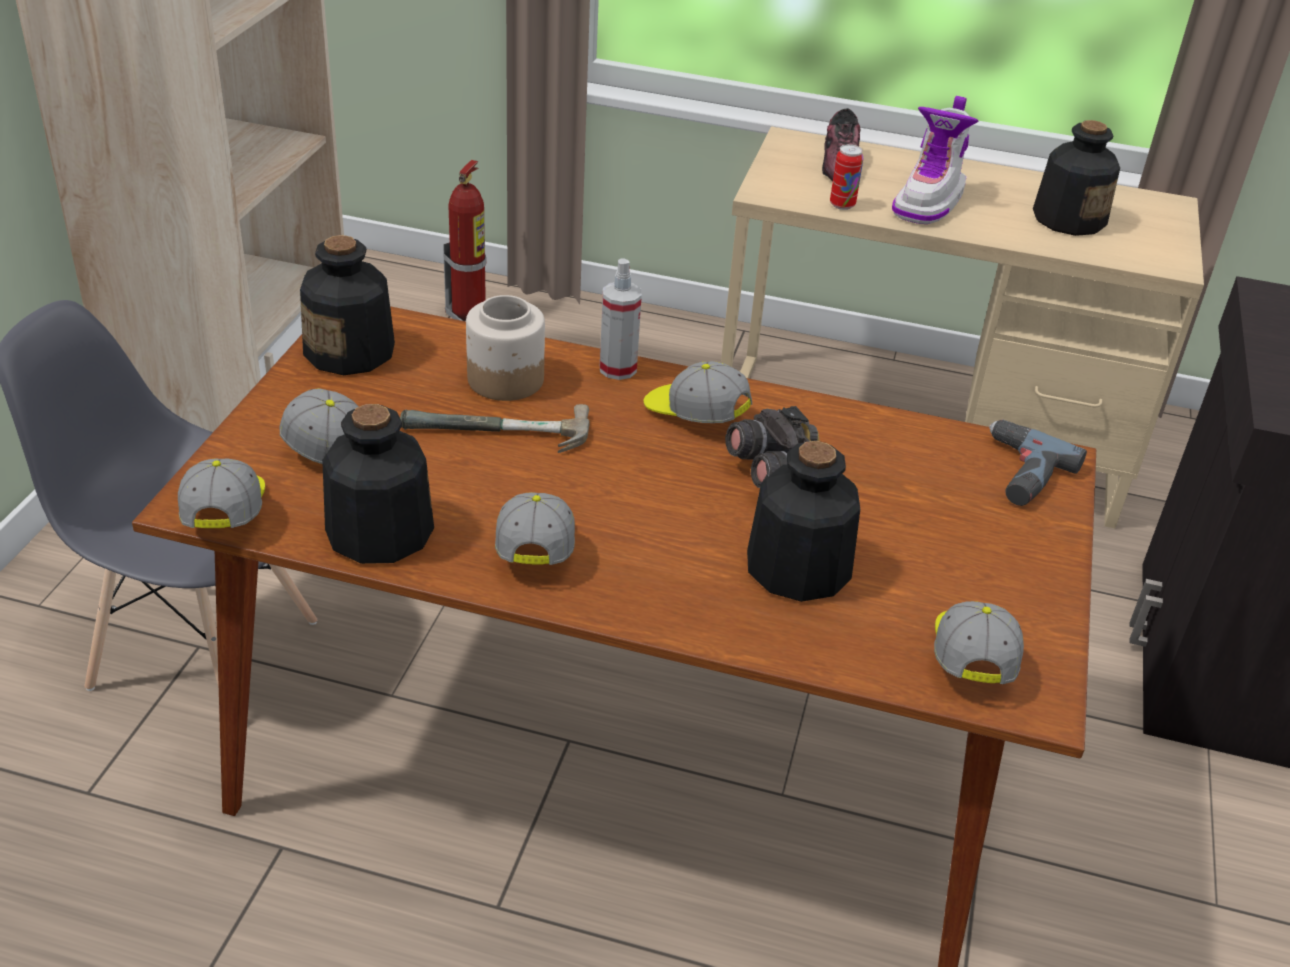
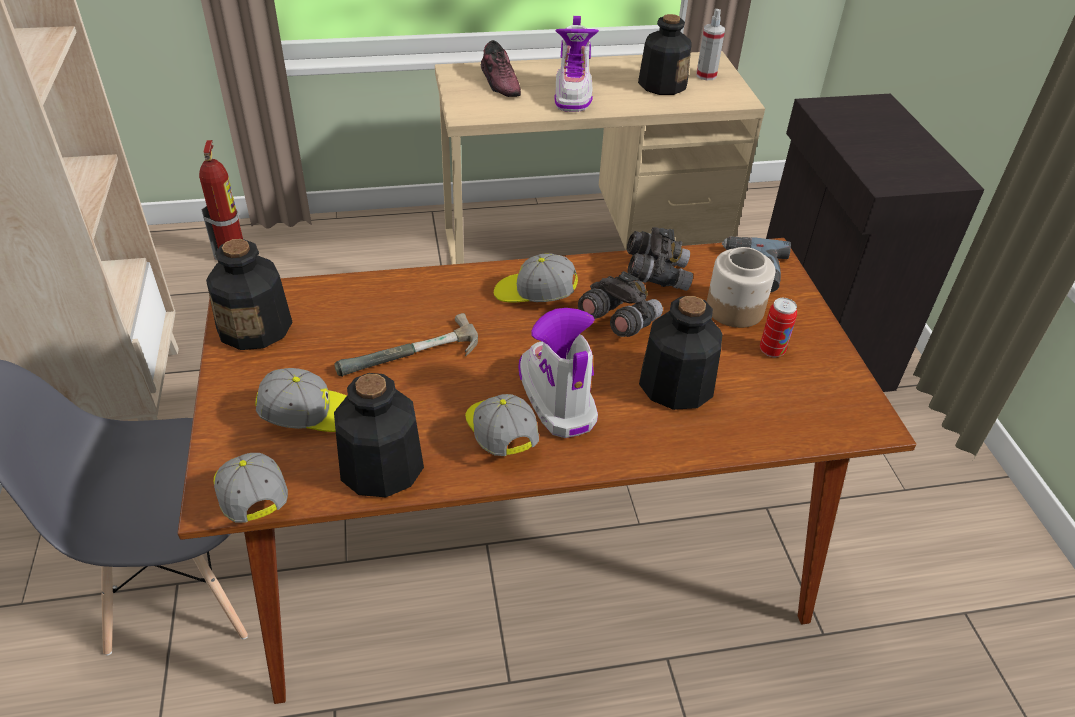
camera: 25 degrees left, 5 degrees up
jar [466,295,545,401] -> jar moved to [707,247,775,328]
spray bottle [600,258,642,380] -> spray bottle moved to [696,9,725,80]
can [830,144,863,210] -> can moved to [760,298,797,357]
cap [934,601,1024,684] -> none
none -> boot [519,308,598,438]
none -> grey binoculars [627,227,693,291]

